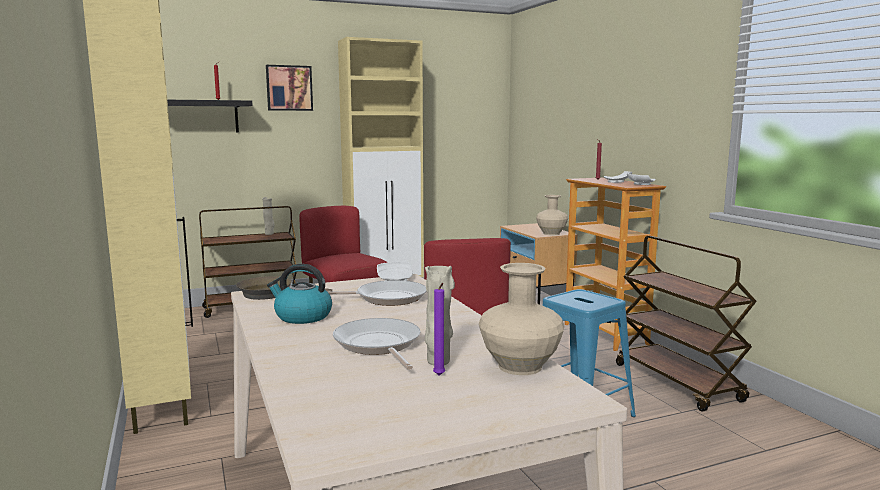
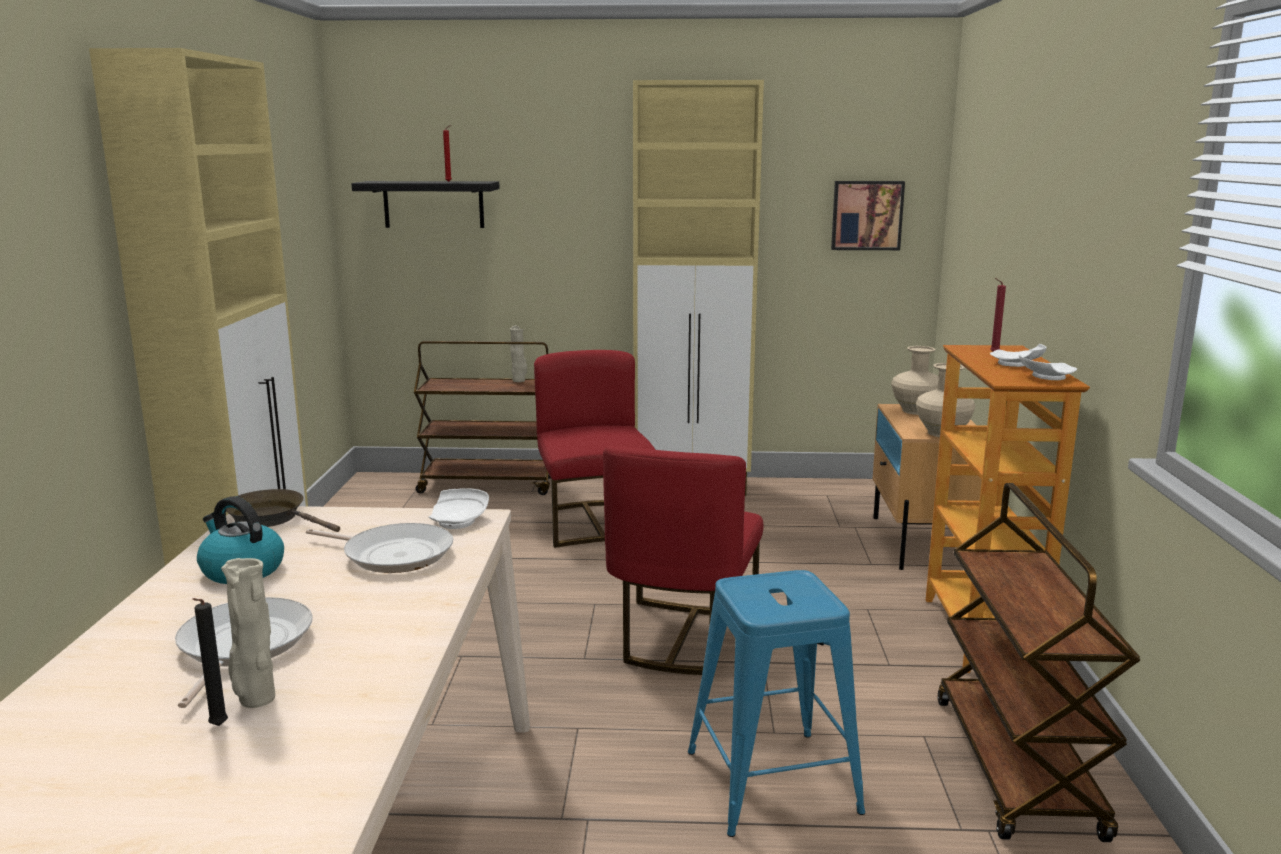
camera: 25 degrees right, 5 degrees up
picture [266,65,313,111] -> picture moved to [831,181,905,250]
purple candle [433,283,445,375] -> black candle [192,598,228,726]
beige vase [479,263,564,375] -> beige vase moved to [891,346,939,415]

